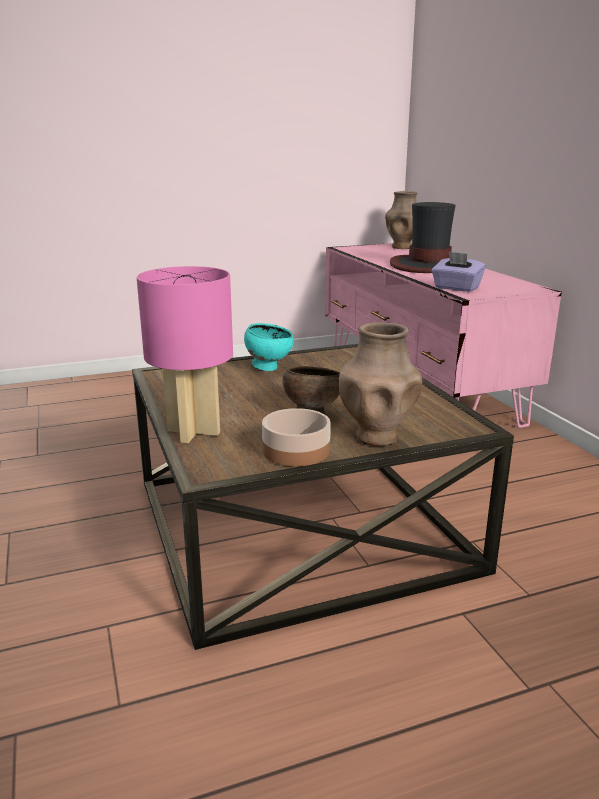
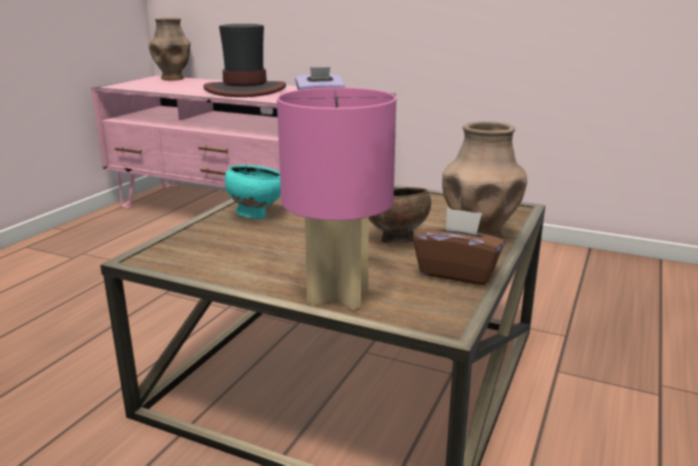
camera: 45 degrees left, 0 degrees up
bowl [262,408,331,466] -> brown tissue box [413,208,505,285]

